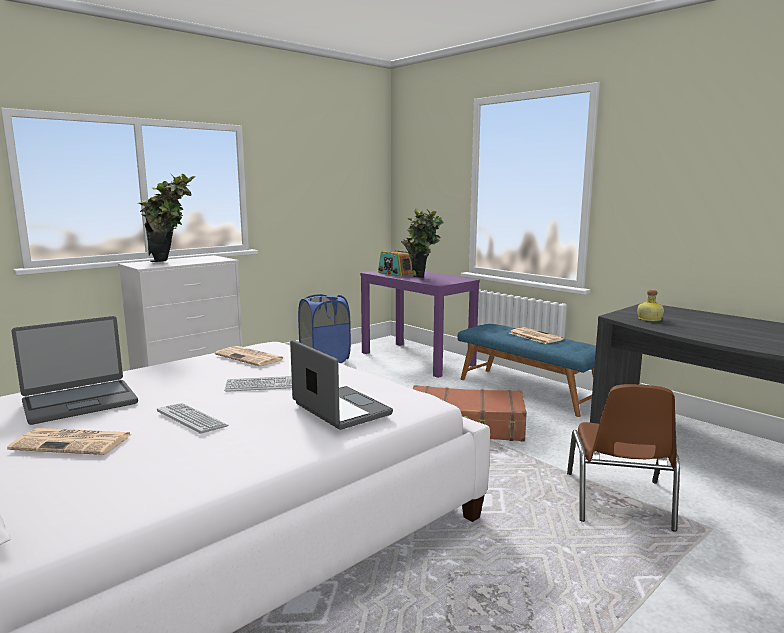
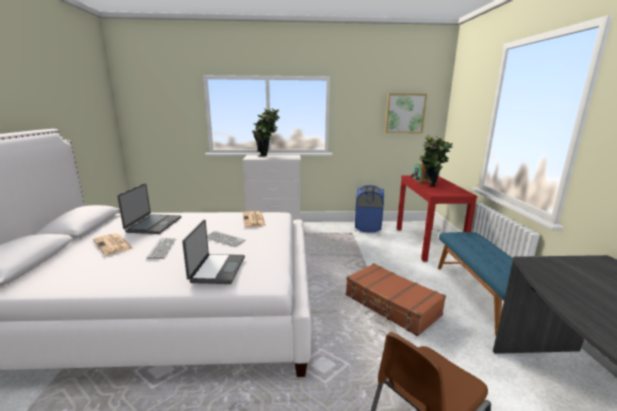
camera: 40 degrees right, 5 degrees up
laptop [11,316,138,425] -> laptop turned 90 degrees counterclockwise [117,183,181,234]
purple console table [360,271,480,378] -> red console table [397,176,478,262]
newspaper [509,327,564,344] -> none
bottle [637,290,664,321] -> none
none -> picture [385,93,427,133]

